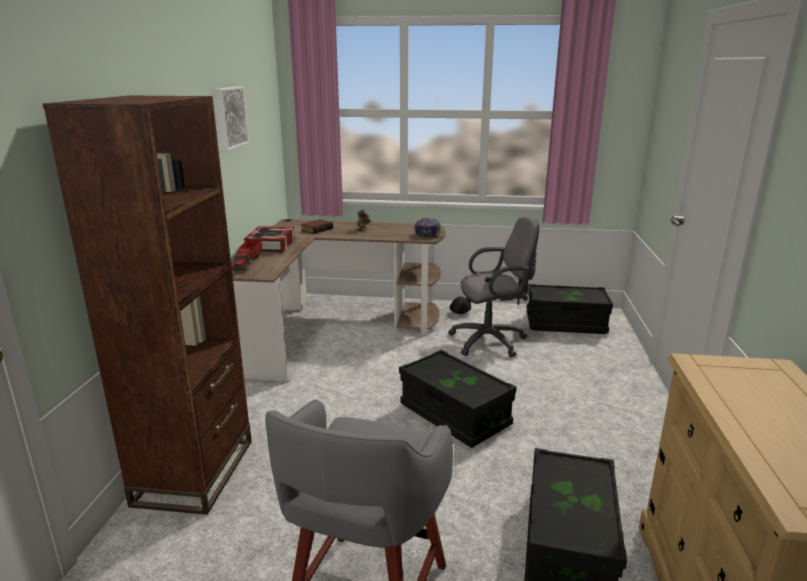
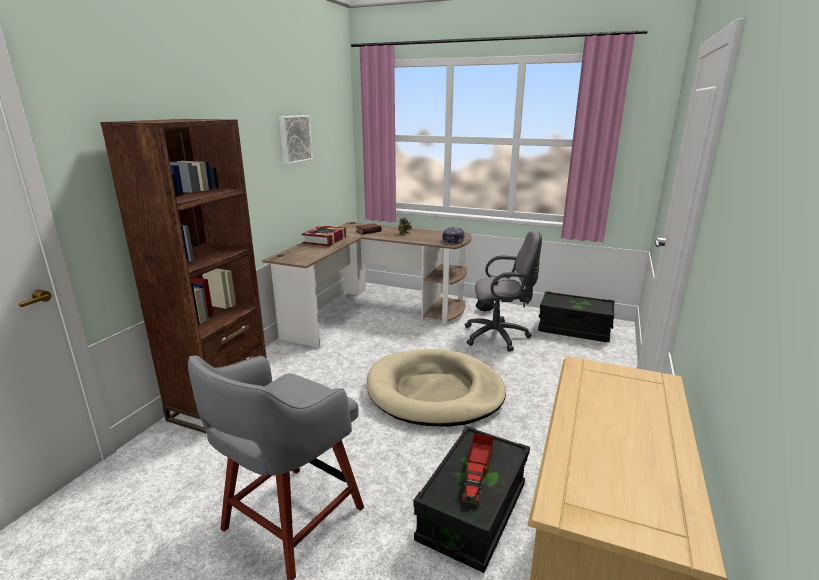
camera: 15 degrees right, 0 degrees up
toy truck [233,239,262,271] -> toy truck moved to [462,433,493,506]
black storage box [399,349,517,448] -> beige dog bed [367,349,506,427]

